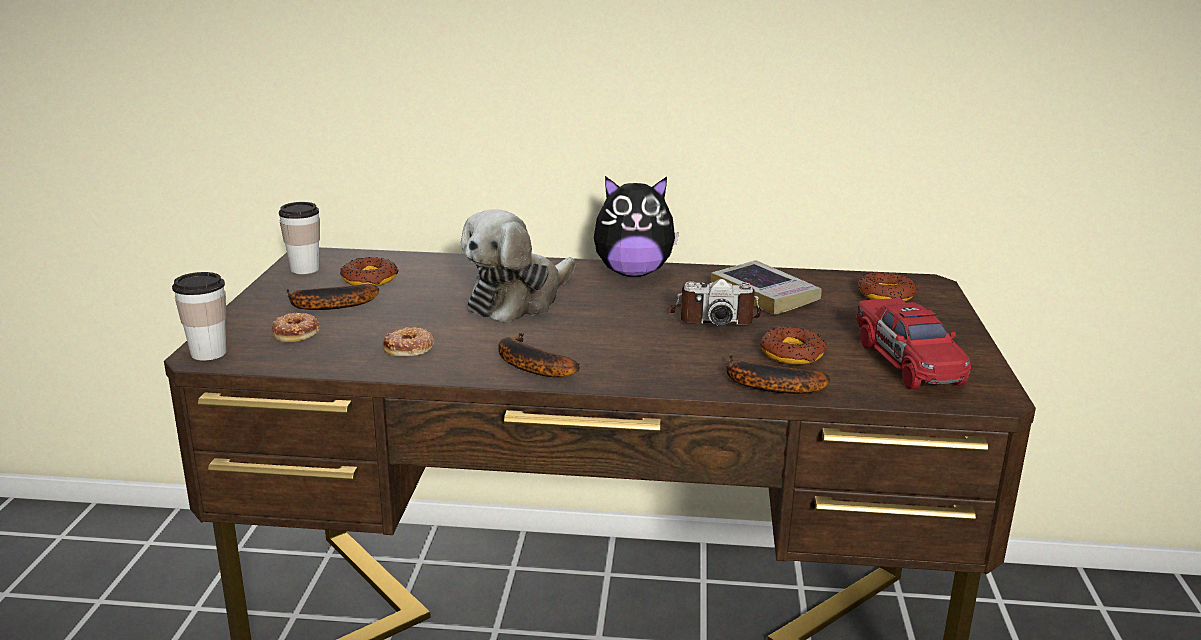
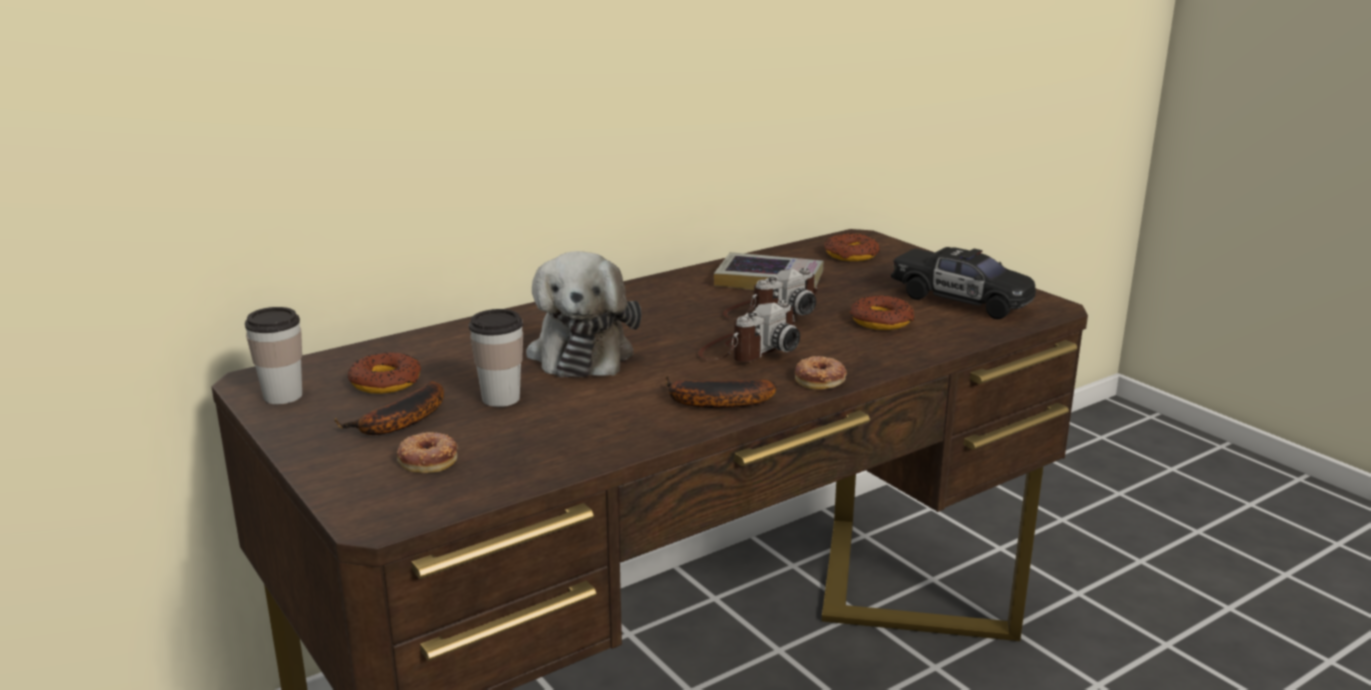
camera: 40 degrees left, 0 degrees up
cup [172,272,226,361] -> cup moved to [469,309,523,407]
donut [383,327,434,356] -> donut moved to [795,356,847,389]
plush toy [594,176,679,277] -> none
banana [726,354,830,394] -> none
red toy car [856,298,971,389] -> black toy car [891,247,1036,319]
none -> camera [698,300,800,362]

